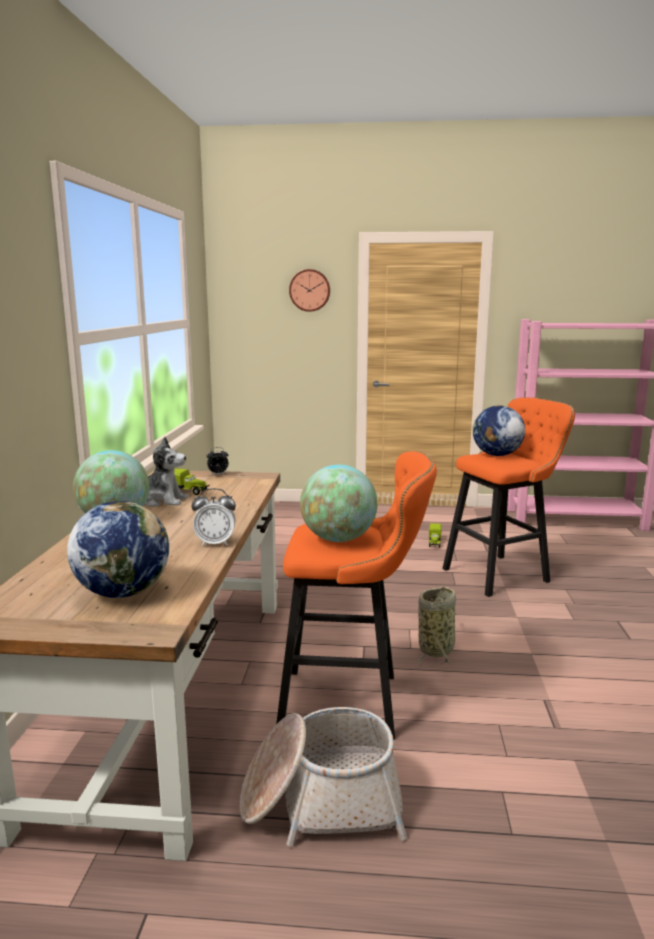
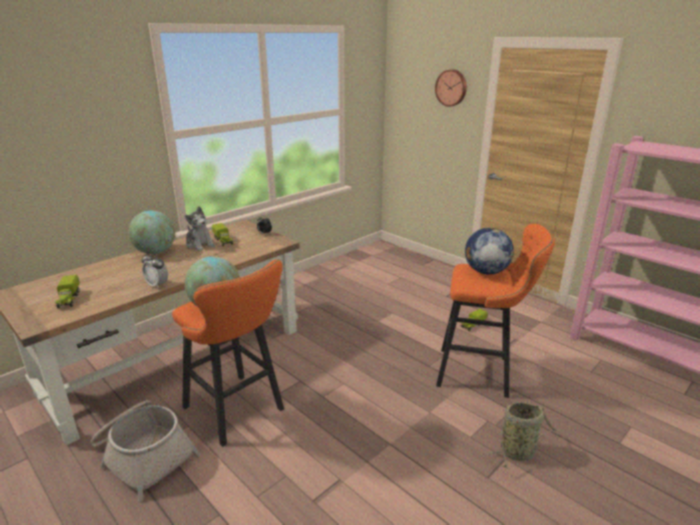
camera: 40 degrees right, 10 degrees up
globe [67,501,169,598] -> toy truck [55,275,80,308]
basket [417,587,457,666] -> basket moved to [487,402,561,469]

